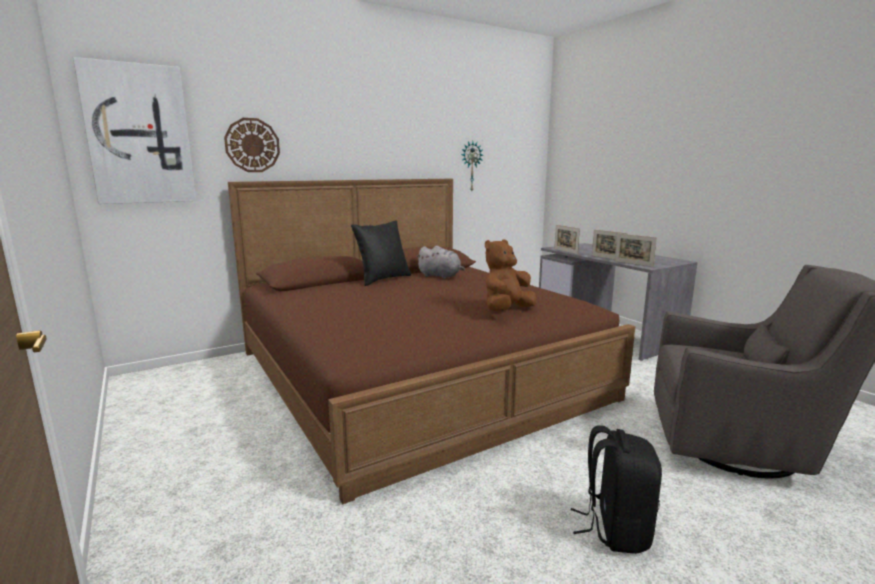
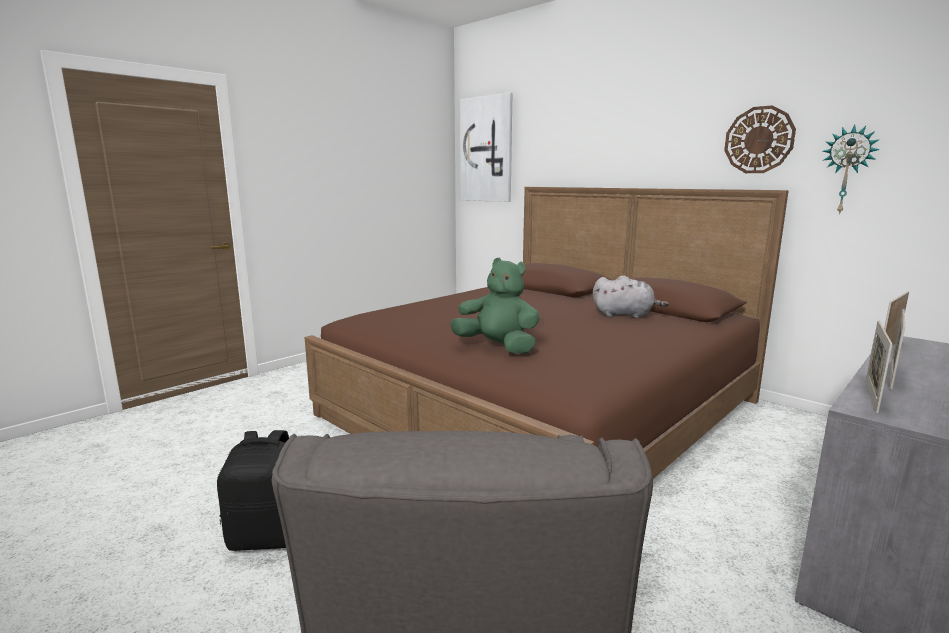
camera: 75 degrees right, 0 degrees up
wall clock [224,118,280,172] -> wall clock moved to [724,105,796,173]
black pillow [351,221,411,286] -> none
grey plush toy [416,246,465,279] -> grey plush toy turned 90 degrees counterclockwise [593,276,669,318]
brown plush toy [485,239,536,311] -> green plush toy [450,258,540,354]

